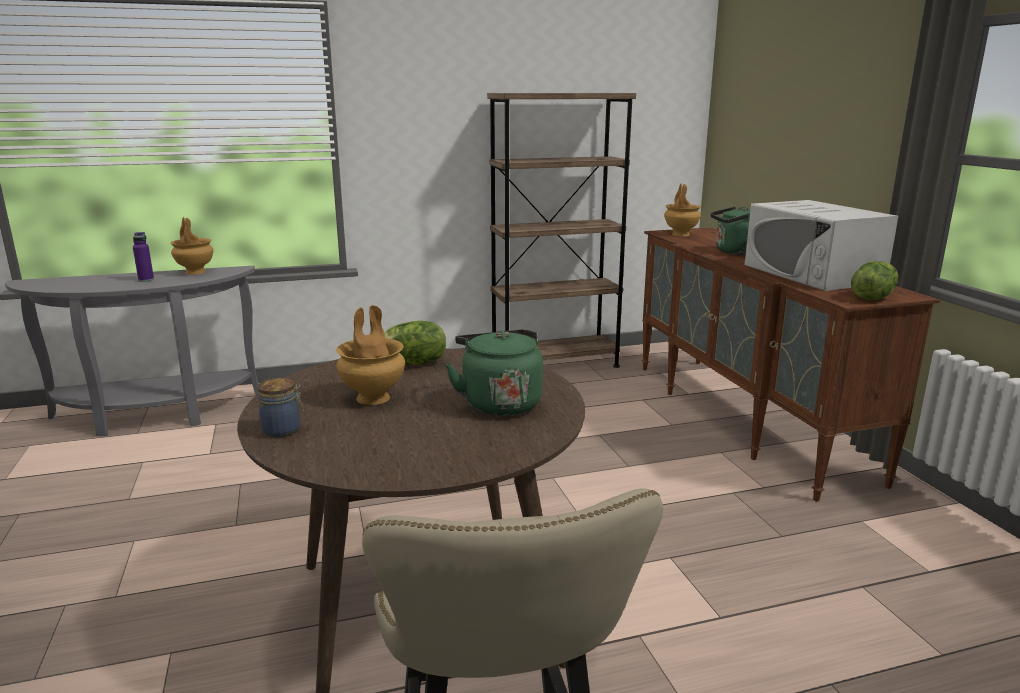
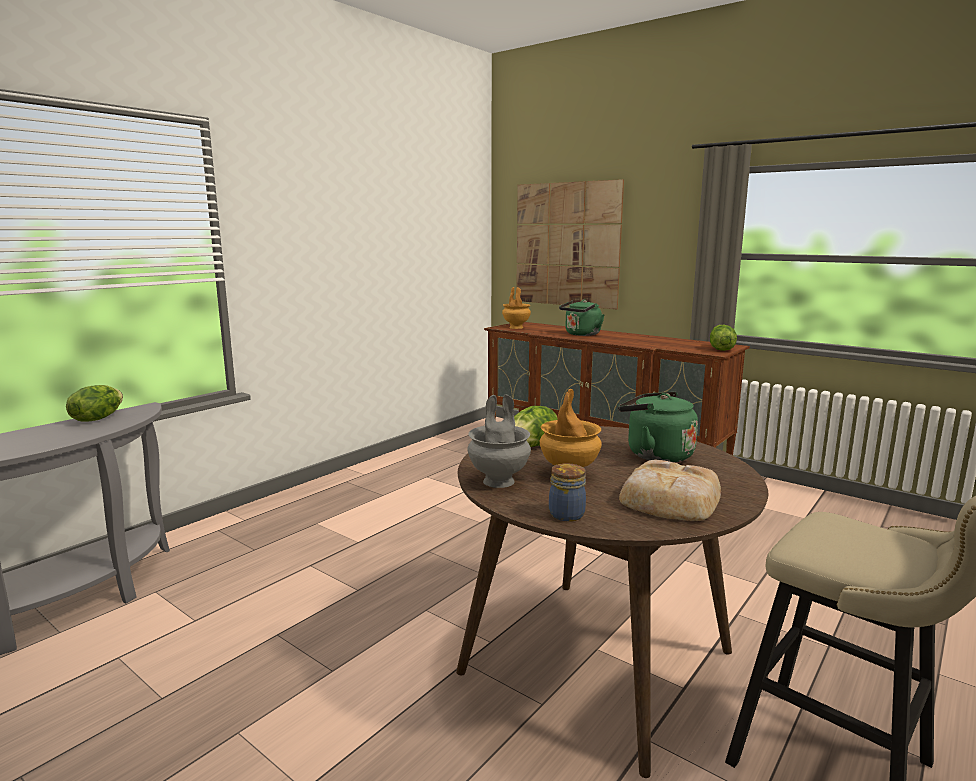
camera: 35 degrees left, 5 degrees down
purple bottle [133,232,154,282] -> none
brown vase [171,217,213,275] -> lettuce [66,385,123,422]
brown bookcase [487,93,636,368] -> none
white microwave [745,200,898,291] -> none
none -> grey vase [467,394,531,488]
none -> picture [516,179,624,309]
none -> bread [619,460,721,521]

